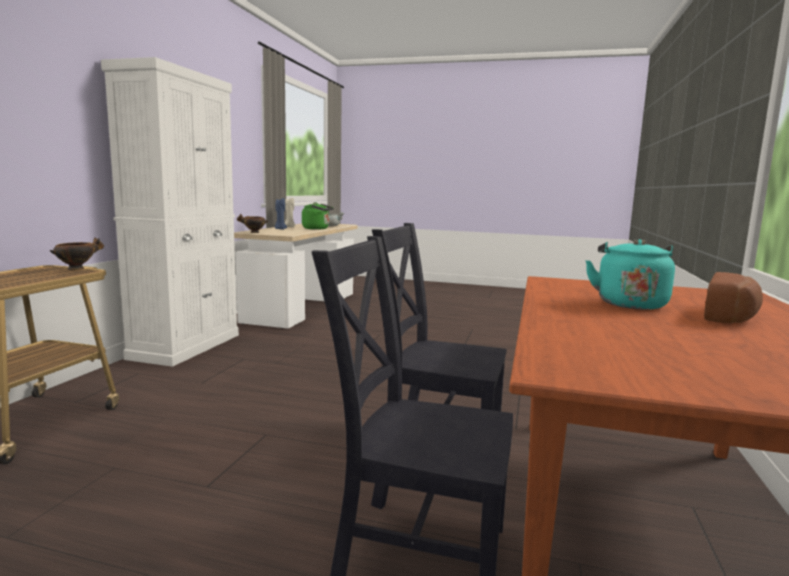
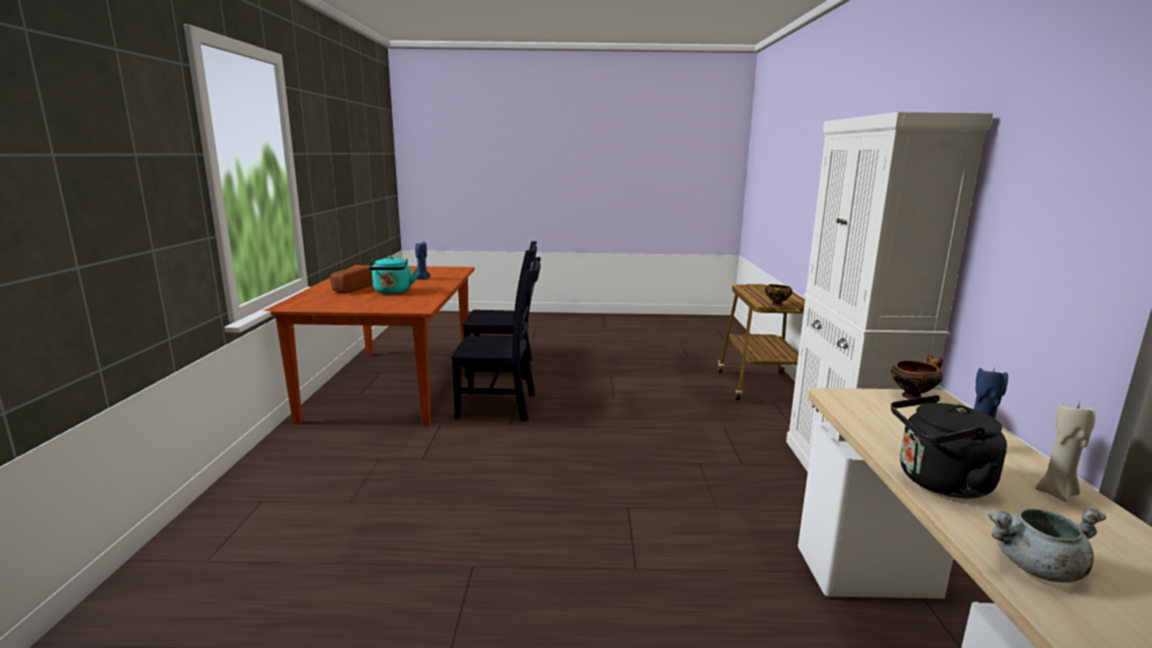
camera: 165 degrees right, 5 degrees up
green kettle [302,202,334,230] -> black kettle [891,395,1007,499]
none -> blue candle [415,242,431,280]

